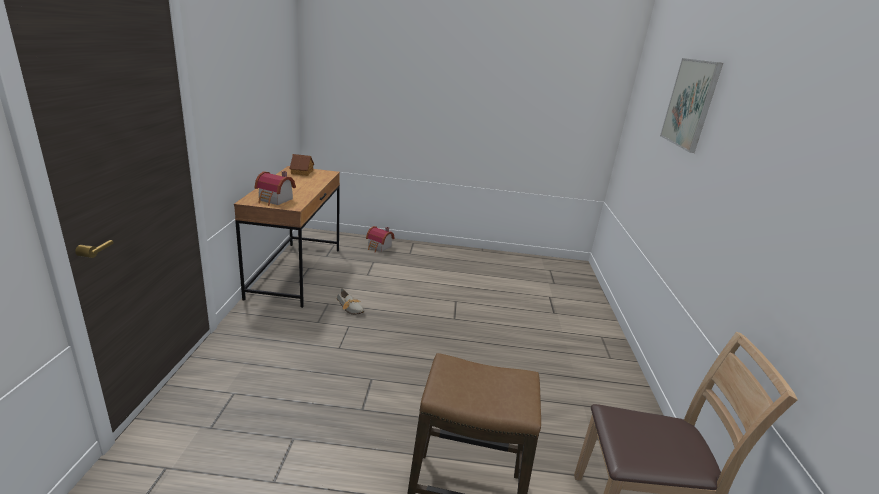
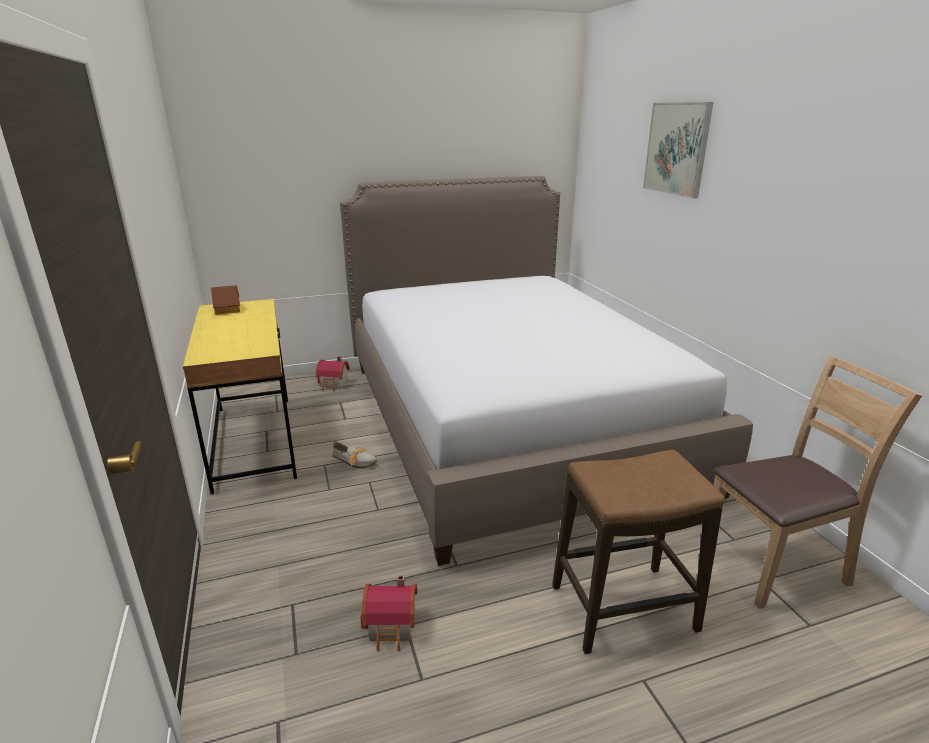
camera: 20 degrees left, 0 degrees up
brown desk [234,166,340,308] -> yellow desk [183,299,297,494]
toy house [255,171,296,206] -> toy house moved to [361,575,417,651]
none -> bed [340,176,753,566]

